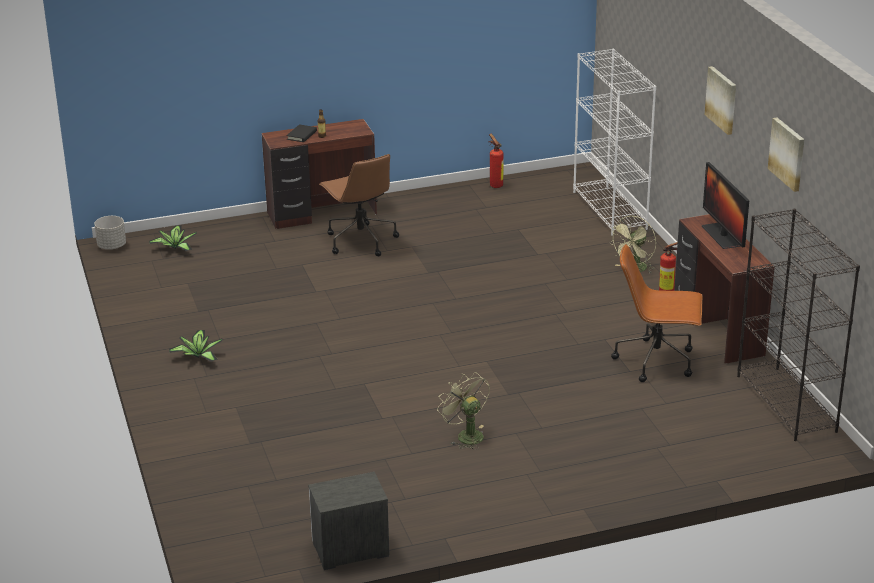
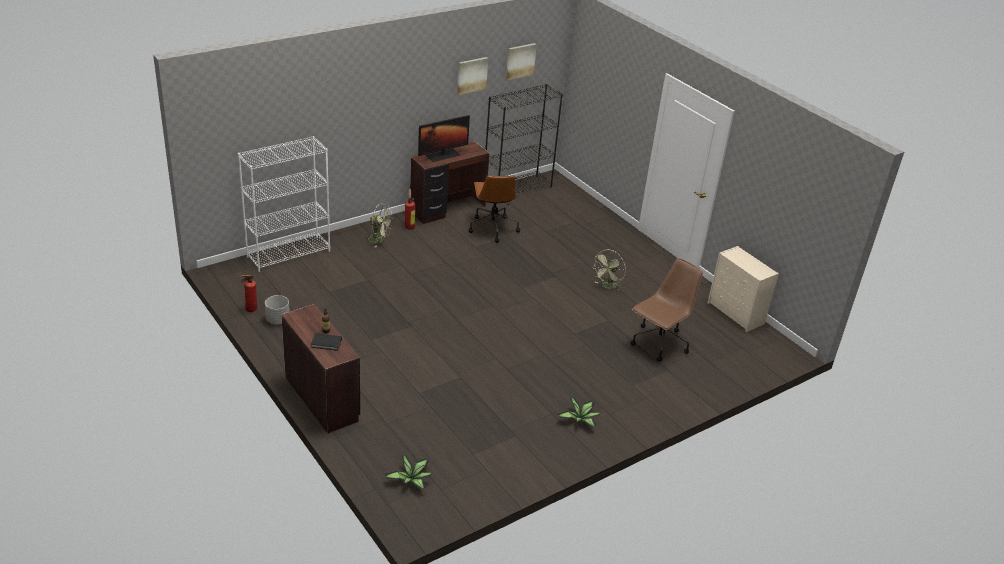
camera: 110 degrees left, 5 degrees up
grey planter [94,216,126,250] -> grey planter moved to [265,295,290,324]
nightstand [308,472,389,570] -> beige dresser [708,246,779,332]
brown office chair [319,154,399,256] -> brown office chair moved to [631,258,703,362]
picture [705,66,736,135] -> picture moved to [506,43,537,80]

